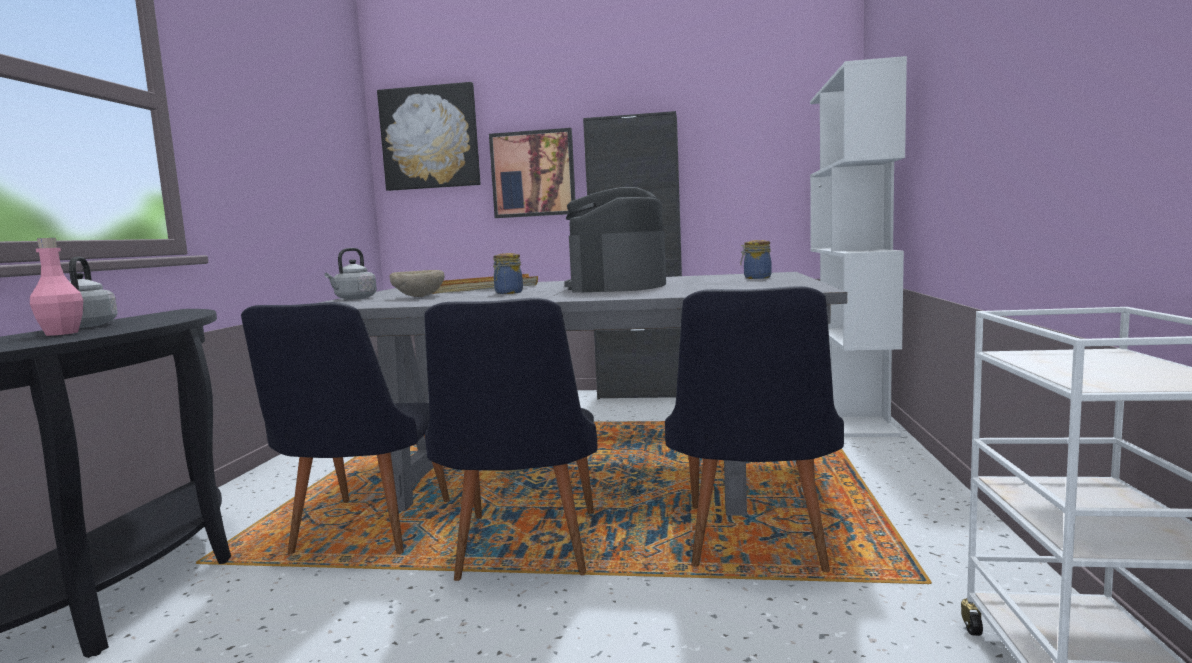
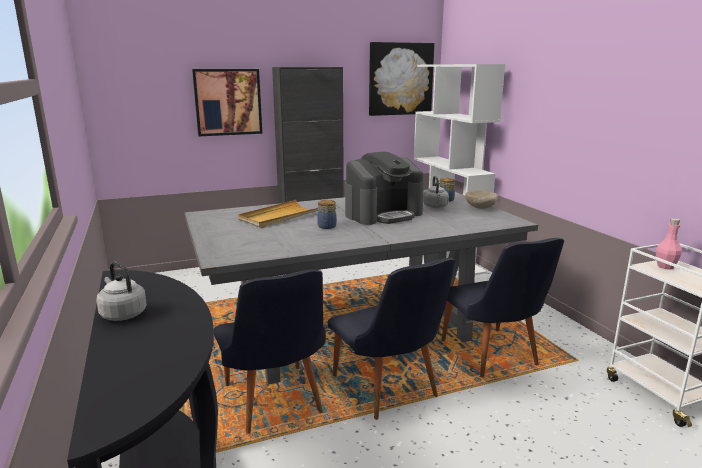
camera: 30 degrees left, 10 degrees up
pink bottle [30,238,83,336] -> pink bottle moved to [656,218,682,270]
grey kettle [324,248,377,300] -> grey kettle moved to [423,176,449,208]
picture [377,82,481,191] -> picture moved to [369,42,434,116]
beige bowl [390,270,444,297] -> beige bowl moved to [465,190,498,209]
coffee machine [564,187,666,293] -> coffee machine turned 105 degrees counterclockwise [345,152,424,225]

